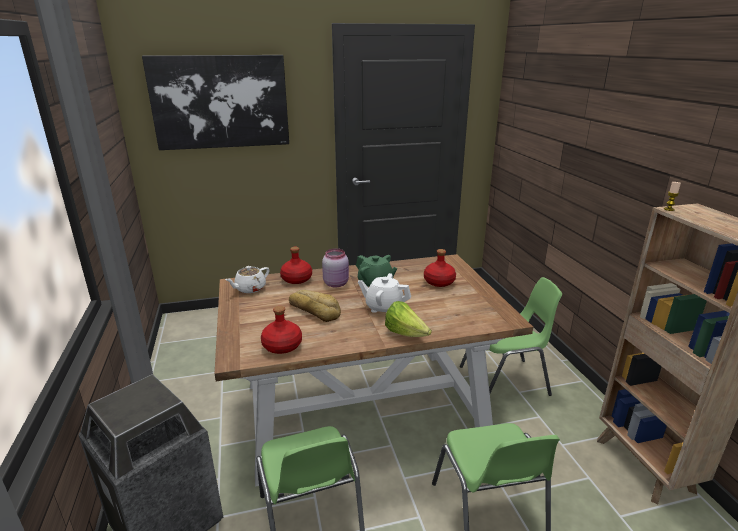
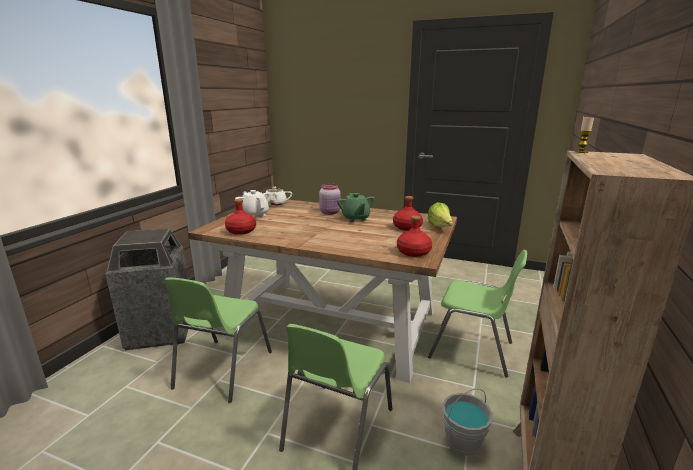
camera: 35 degrees right, 5 degrees down
picture [142,55,289,150] -> none
red bottle [280,247,312,284] -> red bottle moved to [397,215,432,257]
bread [289,290,341,322] -> none
white teapot [358,273,411,313] -> white teapot moved to [235,190,271,218]
lettuce [385,301,432,337] -> lettuce moved to [428,202,453,227]
none -> grey bucket [442,388,493,456]

